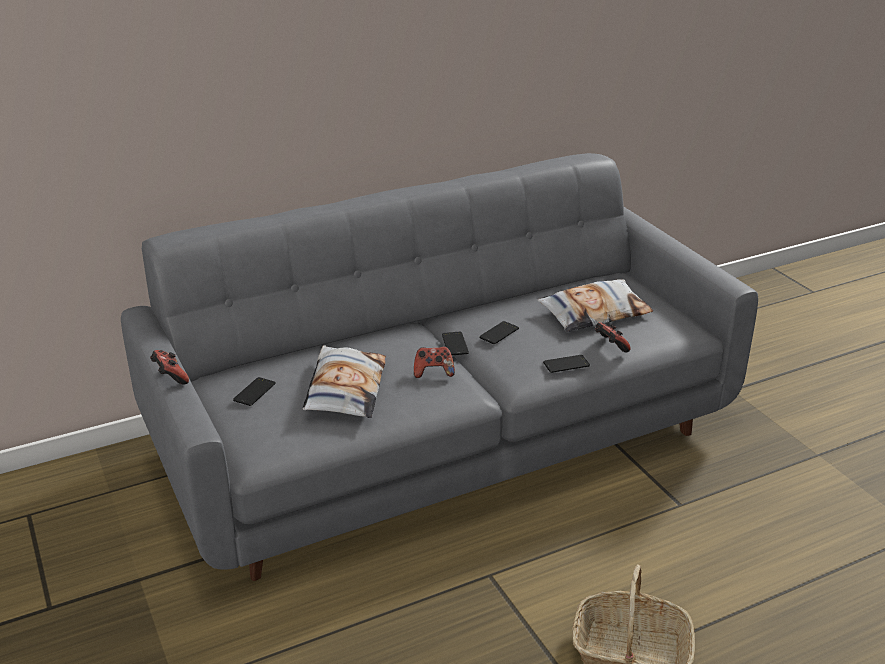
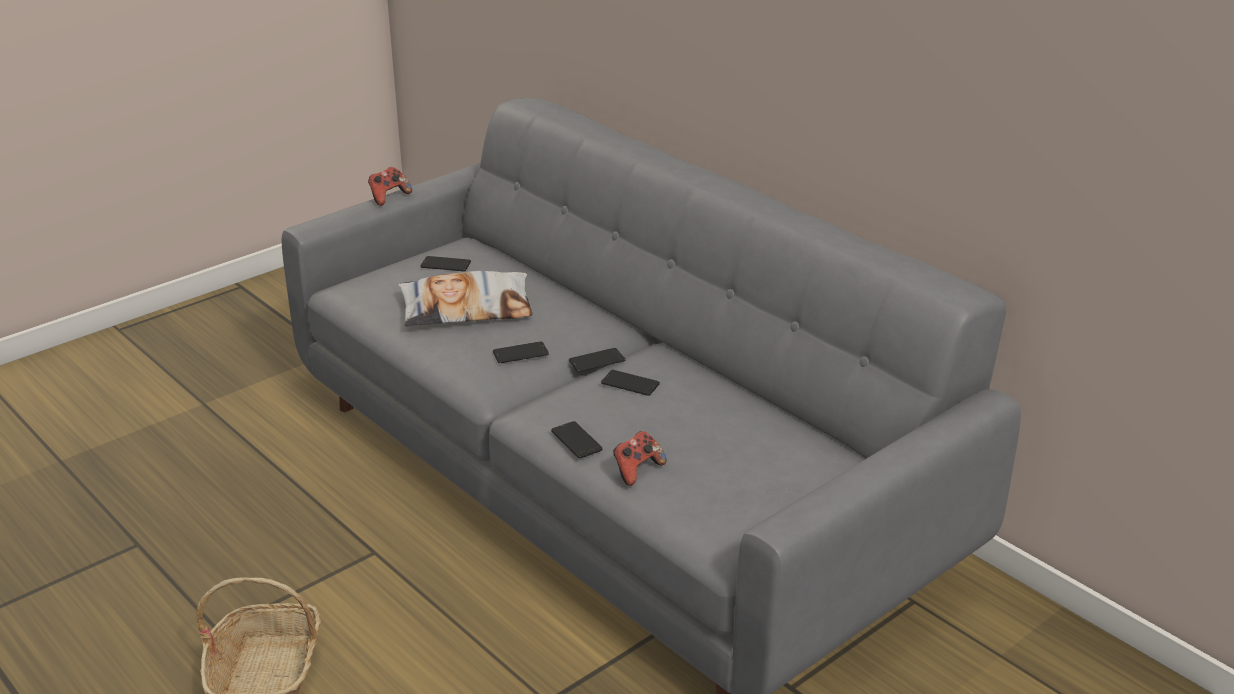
camera: 75 degrees right, 0 degrees up
game controller [414,347,455,378] -> phone [493,341,549,363]
pillow [537,279,653,332] -> none

